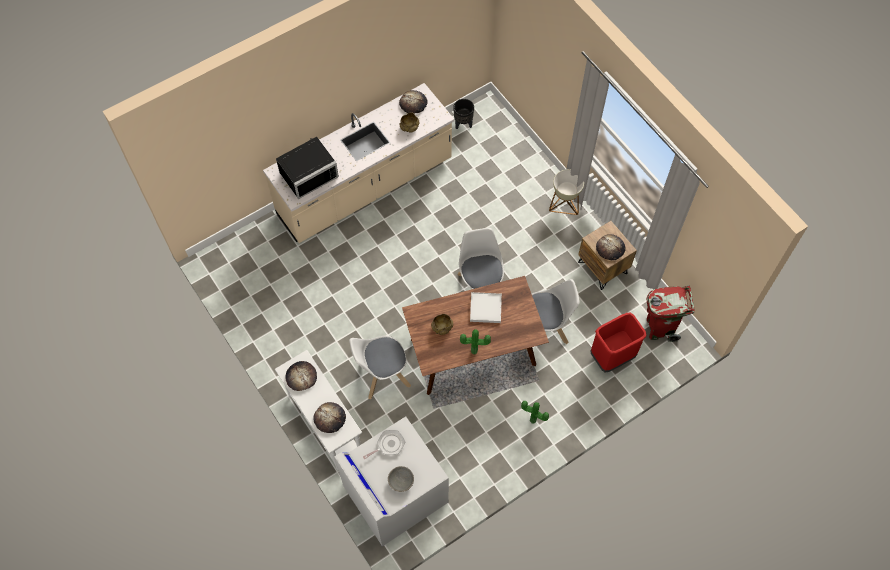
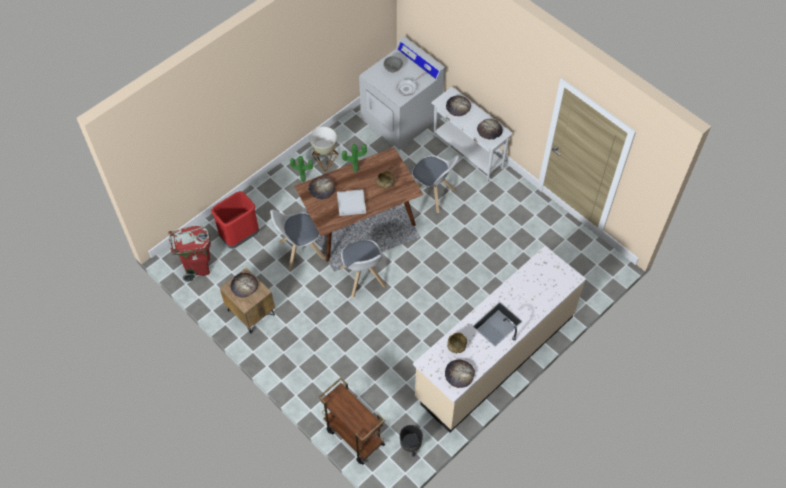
camera: 170 degrees right, 5 degrees down
black microwave [276,137,339,199] -> none
chair [349,336,411,399] -> chair turned 60 degrees clockwise [412,155,459,213]
planter [549,169,584,215] -> planter moved to [310,127,338,171]
none -> bread [308,177,335,199]
none -> brown cart [318,377,385,465]

